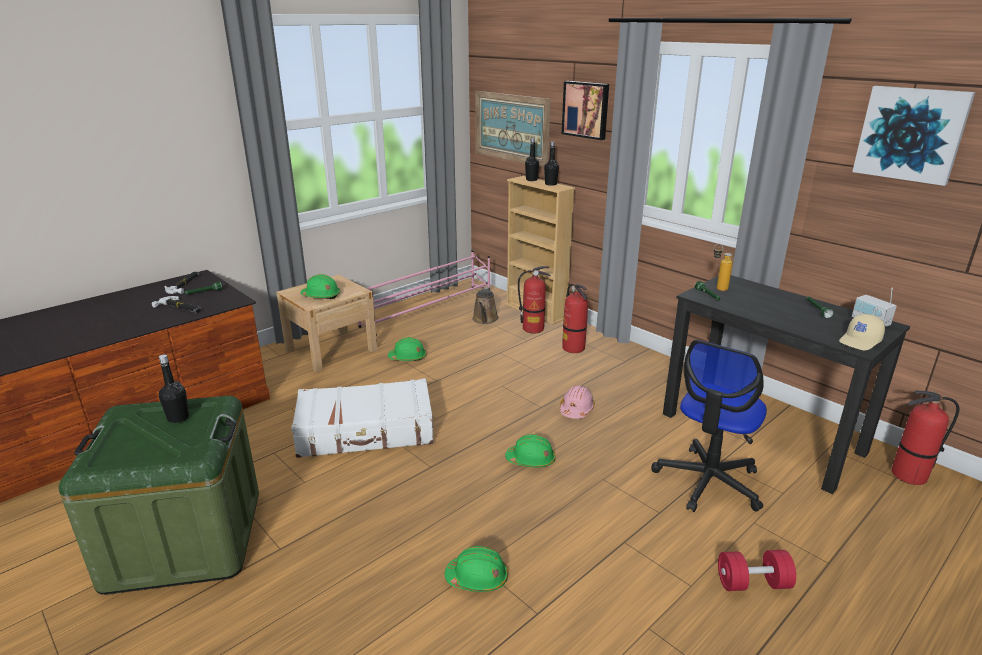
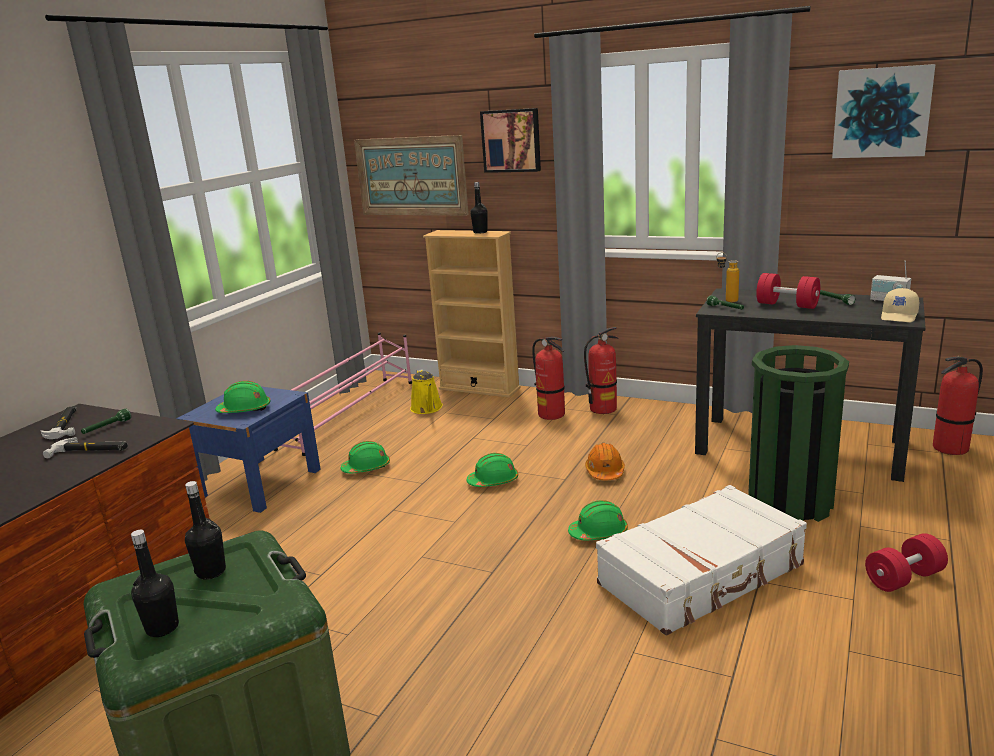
camera: 20 degrees left, 5 degrees down
beige nightstand [276,275,377,373] -> blue nightstand [176,387,321,513]
white suitcase [291,378,434,458] -> white suitcase moved to [596,485,807,636]
green hard hat [445,546,508,592] -> green hard hat moved to [466,453,518,487]
brown watering can [472,287,499,324] -> yellow watering can [410,369,443,414]
fire extinguisher [518,266,551,333] -> fire extinguisher moved to [584,327,619,414]
black bottle [525,138,539,181] -> black bottle moved to [131,530,179,637]
pink hard hat [560,385,595,419] -> orange hard hat [585,443,625,480]
office chair [651,340,767,512] -> green trash can [748,345,849,522]
none -> red dumbbell [756,273,821,309]

